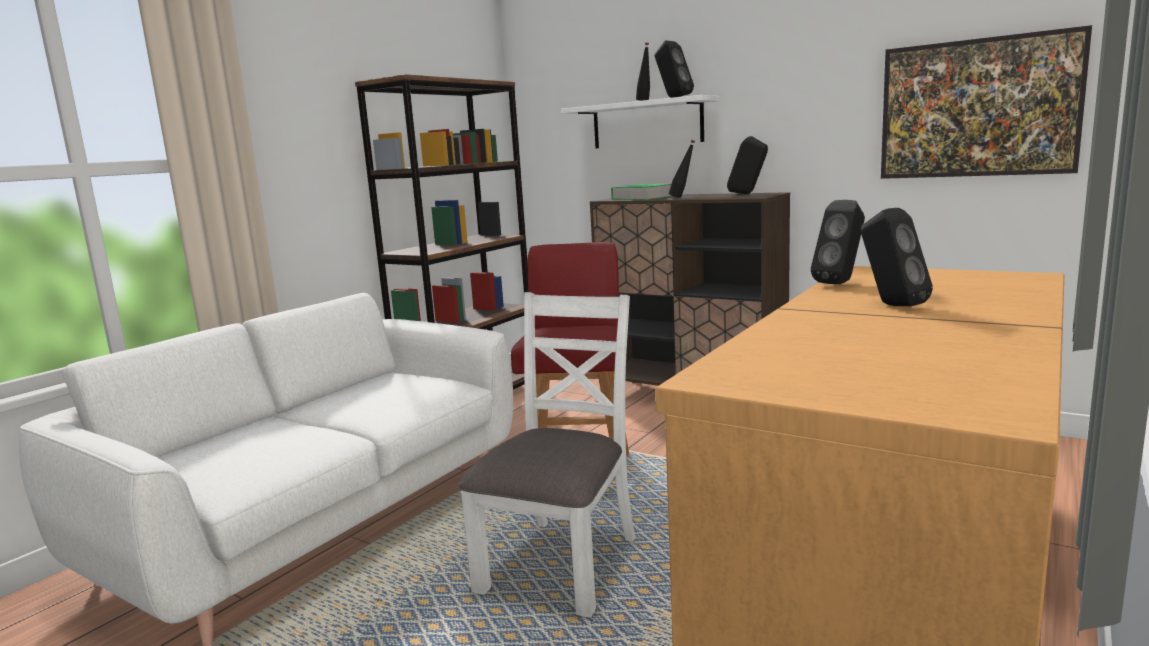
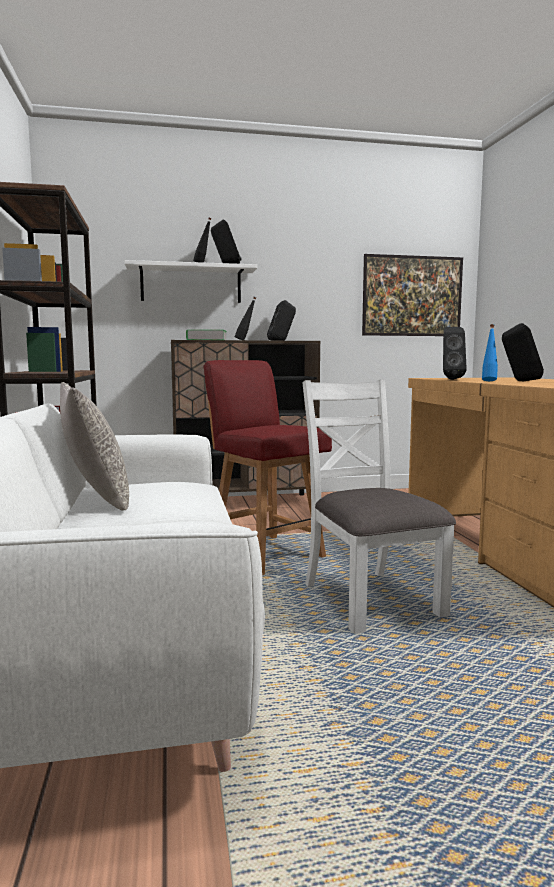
camera: 45 degrees left, 5 degrees down
none -> grey pillow [60,382,129,511]
none -> blue bottle [482,324,498,381]

